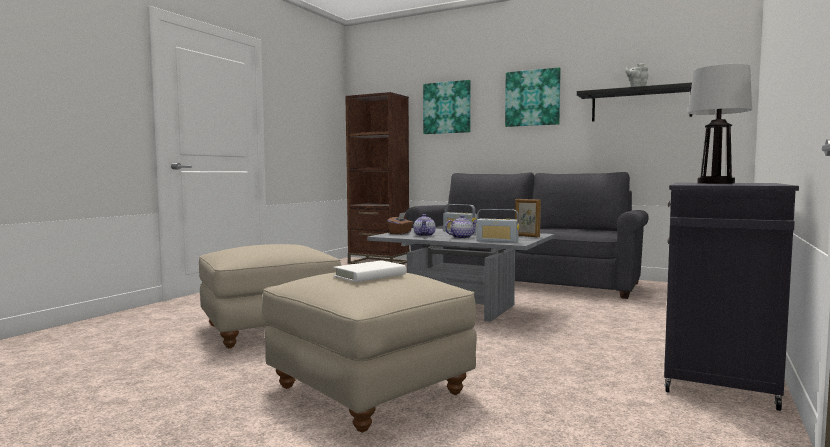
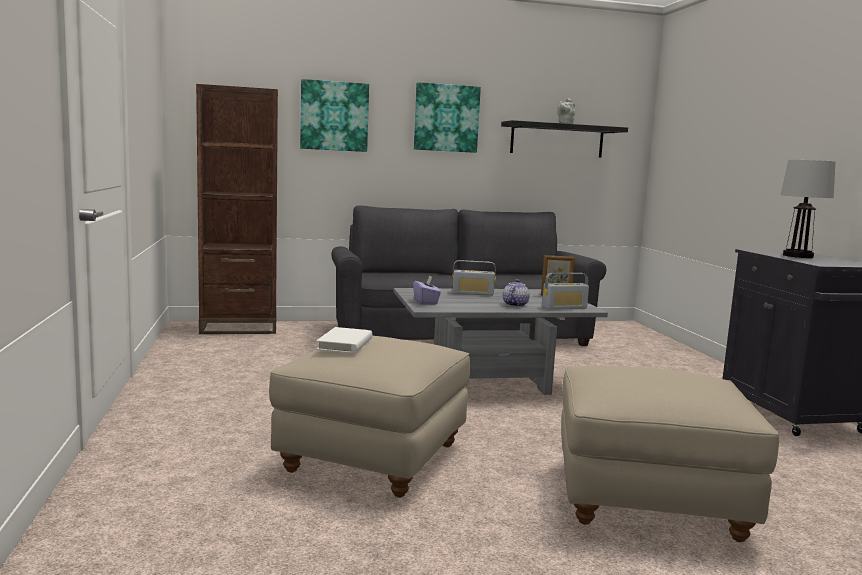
camera: 40 degrees left, 5 degrees up
white book [333,260,406,282] -> white book moved to [316,327,373,353]
brown tissue box [387,212,413,234] -> purple tissue box [413,275,441,304]
teapot [413,214,436,237] -> none

